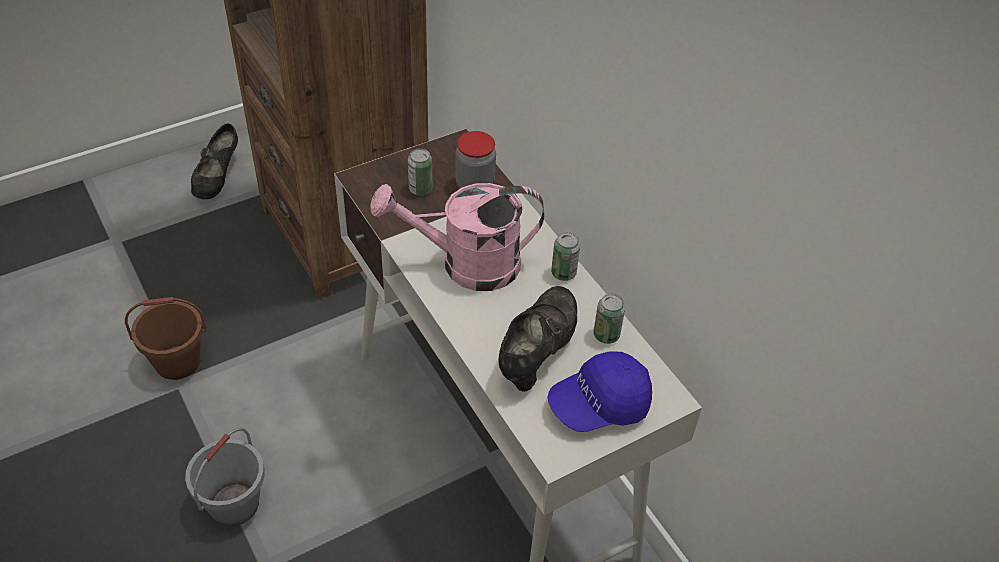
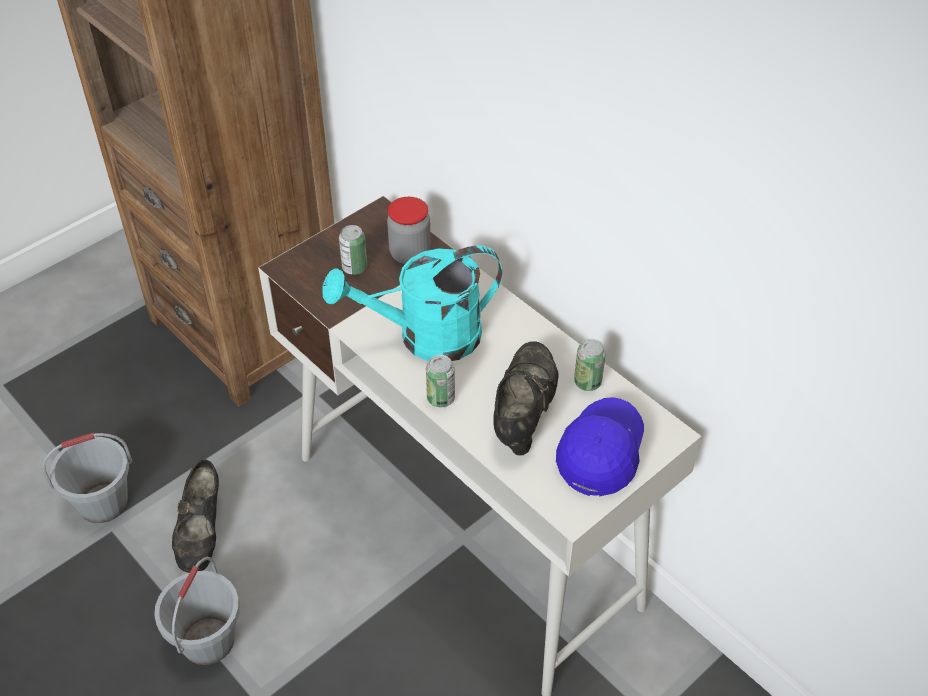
camera: 10 degrees left, 0 degrees up
brown bucket [125,297,207,380] -> grey bucket [43,433,132,523]
black shoe [191,123,238,199] -> black shoe moved to [172,459,219,573]
pink watering can [370,183,544,291] -> turquoise watering can [322,245,502,361]
blue cap [548,351,652,432] -> blue cap turned 150 degrees clockwise [556,397,644,497]
can [551,232,580,281] -> can moved to [426,355,455,407]

